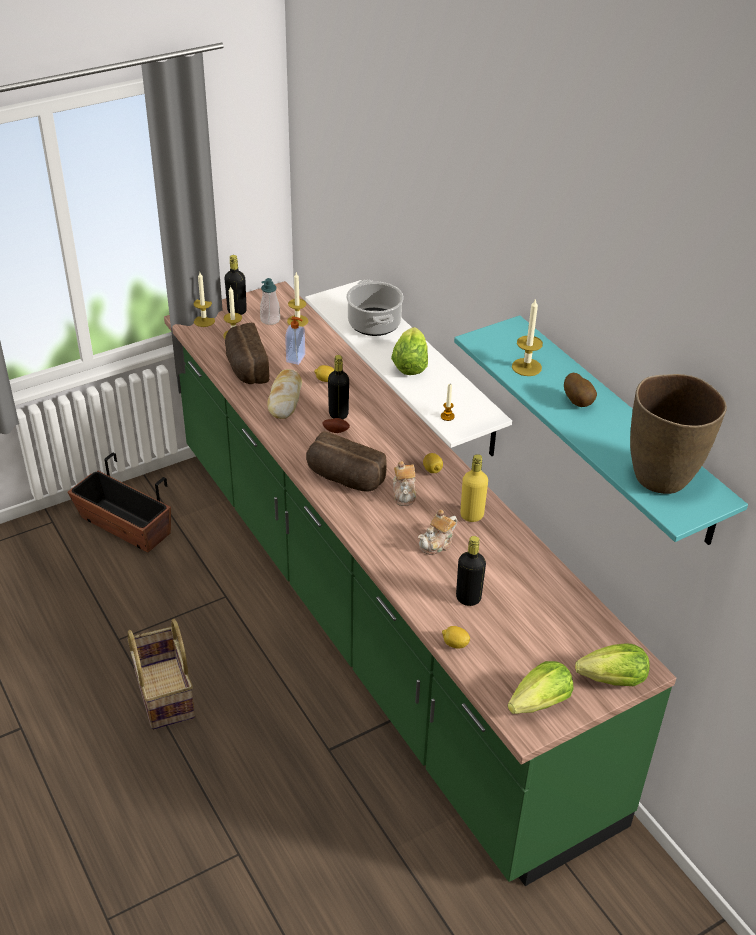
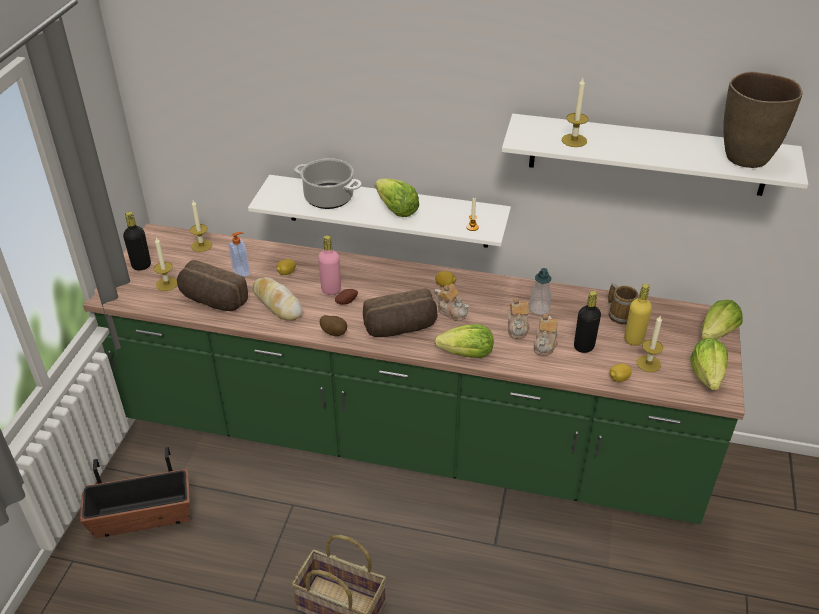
camera: 45 degrees left, 0 degrees up
candle [193,272,215,327] -> candle moved to [637,315,663,372]
soap dispenser [260,278,280,325] -> soap dispenser moved to [529,268,551,315]
black bottle [328,355,349,419] -> pink bottle [318,235,341,295]
turquoise shelf [454,315,748,545] -> white shelf [502,114,808,196]
yellow bottle [460,454,488,522] -> yellow bottle moved to [624,284,652,346]
potato [564,373,597,407] -> potato moved to [320,315,347,336]
none -> lettuce [434,324,493,358]
none -> teapot [533,314,558,356]
none -> mug [608,283,639,325]

